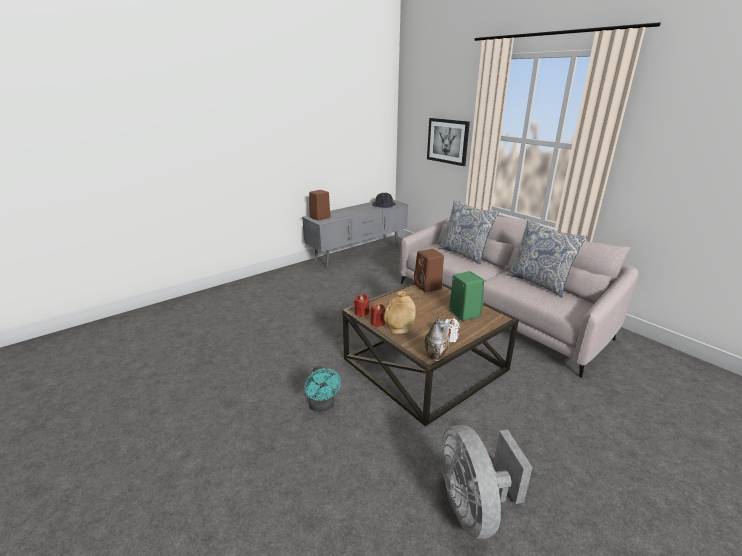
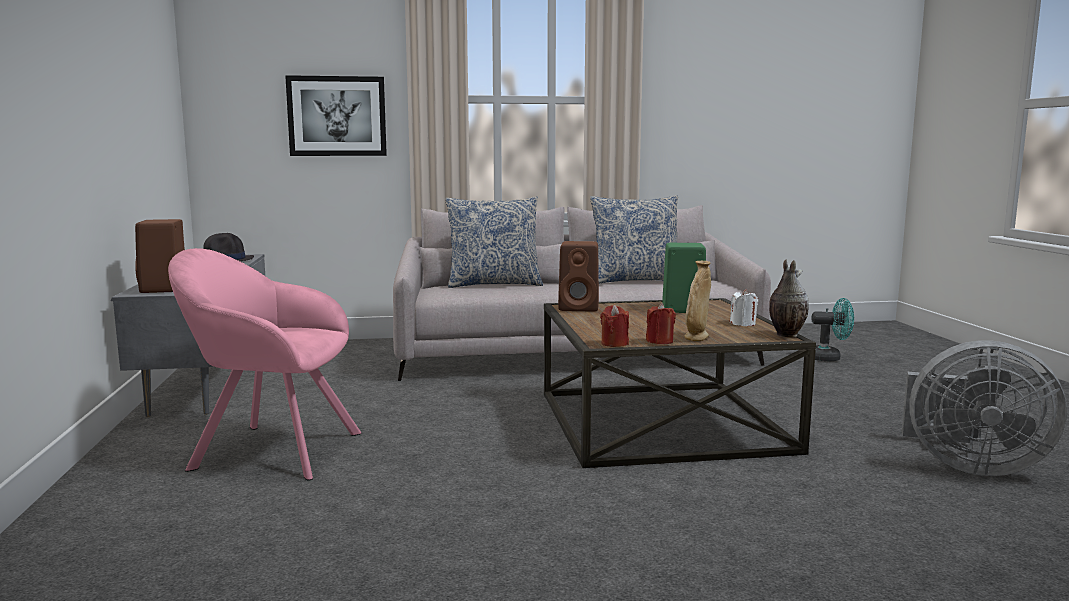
camera: 60 degrees left, 15 degrees down
turquoise fan [304,366,341,412] -> turquoise fan moved to [812,298,854,361]
none -> pink armchair [168,248,362,480]

